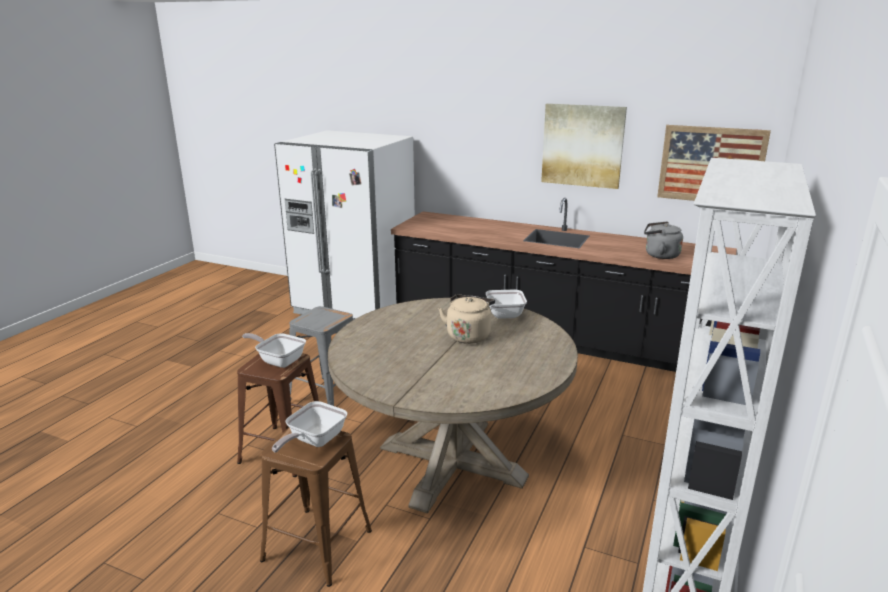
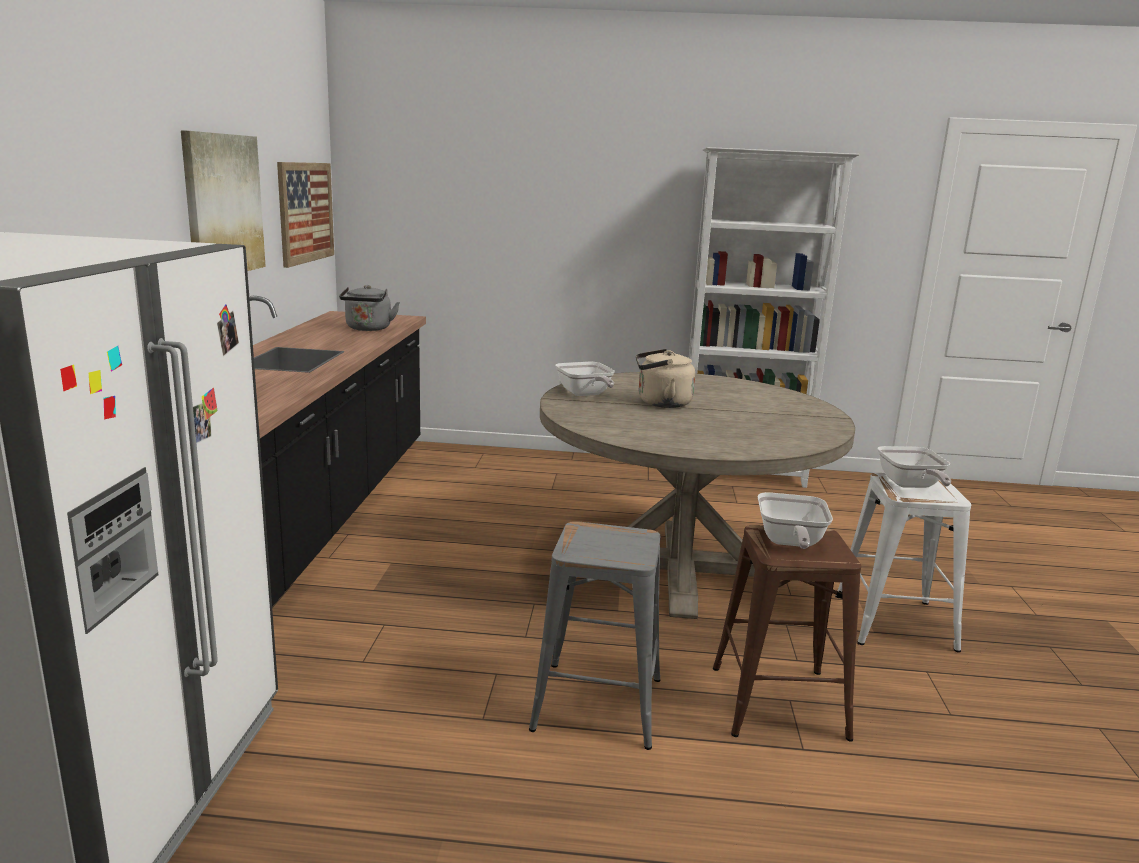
camera: 110 degrees left, 5 degrees down
brown stool [260,427,372,587] -> white stool [835,473,971,653]
frying pan [272,401,347,453] -> frying pan turned 75 degrees clockwise [877,446,951,488]

